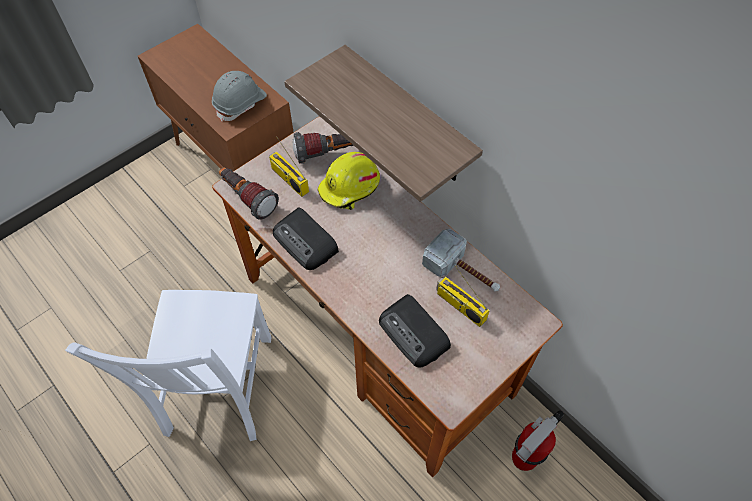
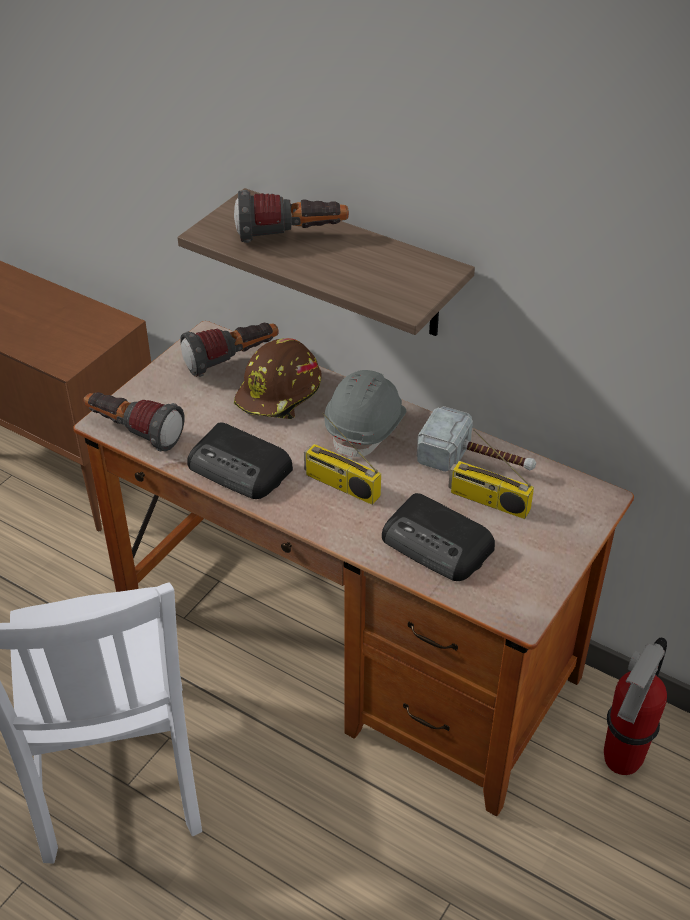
camera: 15 degrees left, 15 degrees down
grey hard hat [212,71,267,122] -> grey hard hat moved to [324,370,406,460]
radio [269,136,309,197] -> radio moved to [304,413,381,505]
yellow hard hat [318,152,380,210] -> brown hard hat [234,338,322,419]
none -> flashlight [234,190,349,243]

